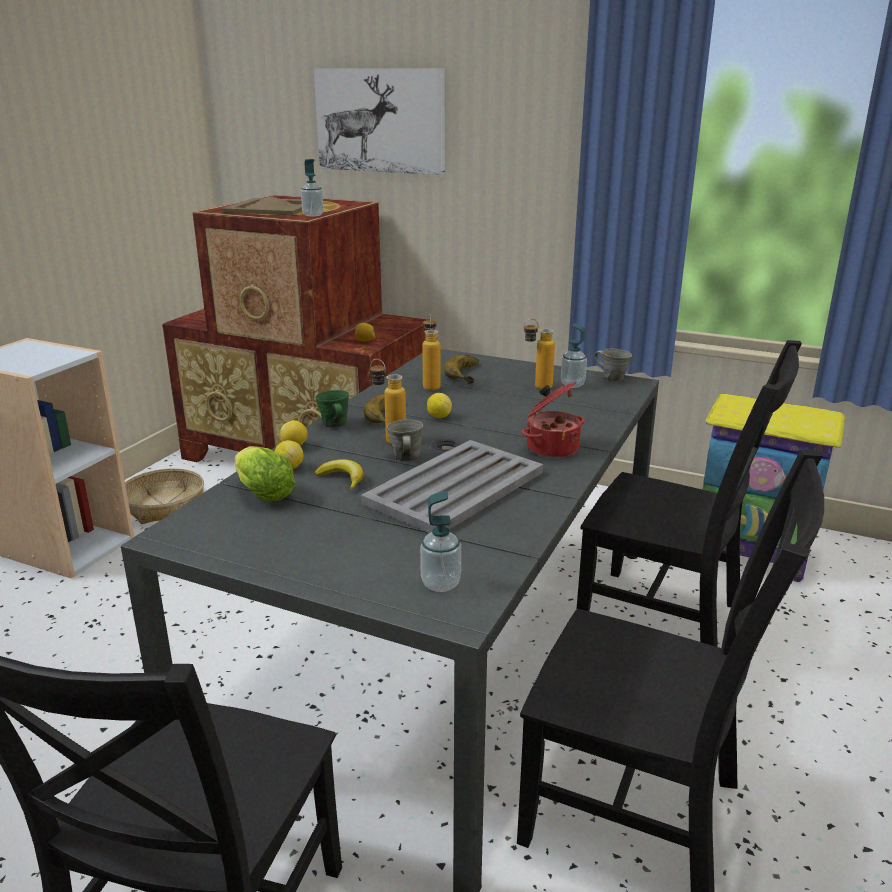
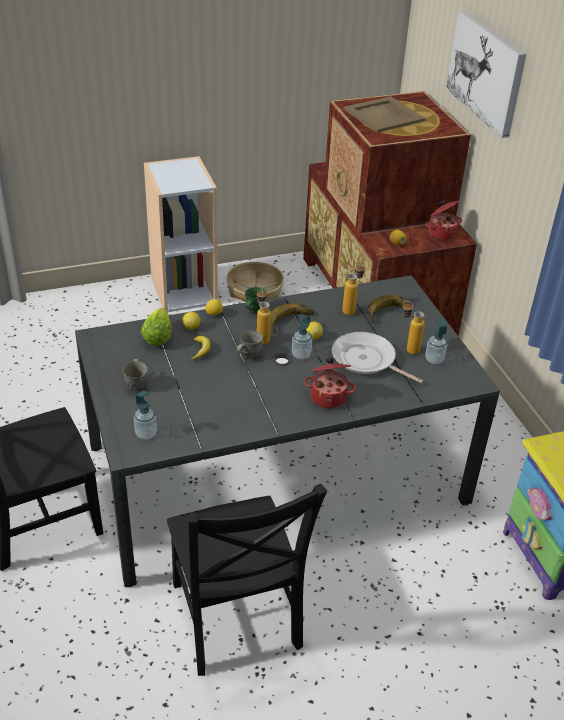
camera: 45 degrees right, 15 degrees up
soap dispenser [301,159,323,216] -> soap dispenser moved to [292,314,312,360]
grey tray [361,440,543,533] -> none
black chair [577,340,802,647] -> none
grey mug [594,349,632,381] -> grey mug moved to [122,359,148,391]
none -> frying pan [332,332,423,383]
none -> cooking pot [426,200,462,240]

